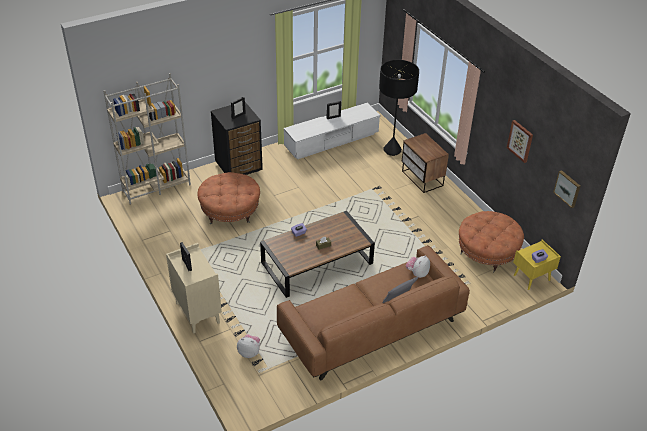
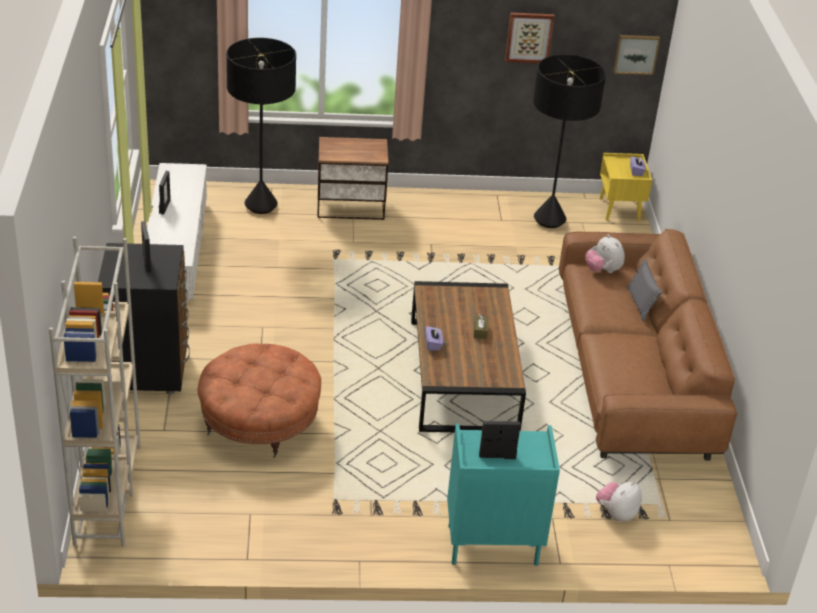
camera: 65 degrees left, 5 degrees down
beige cabinet [166,243,222,333] -> turquoise cabinet [447,424,560,566]
brown ottoman [459,211,524,273] -> black floor lamp [533,54,606,228]

